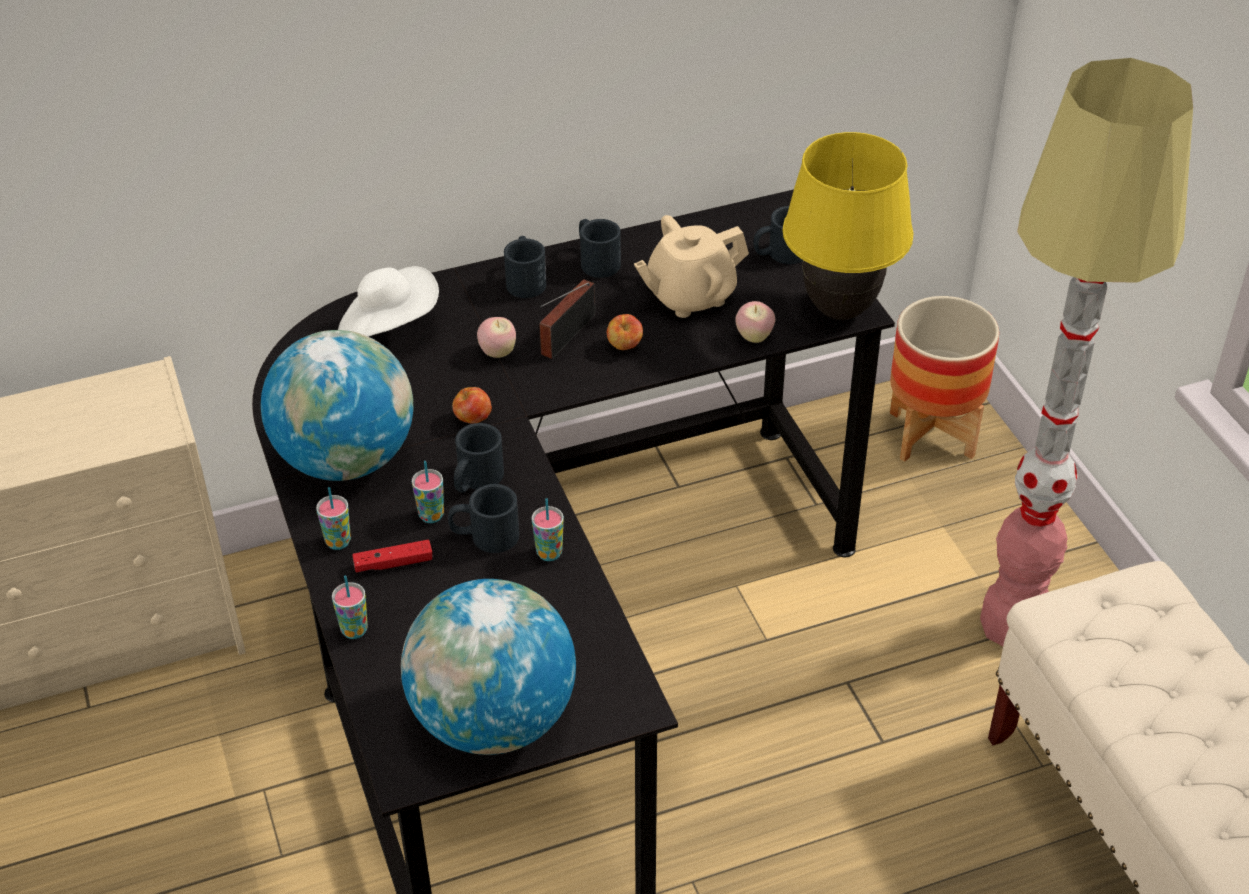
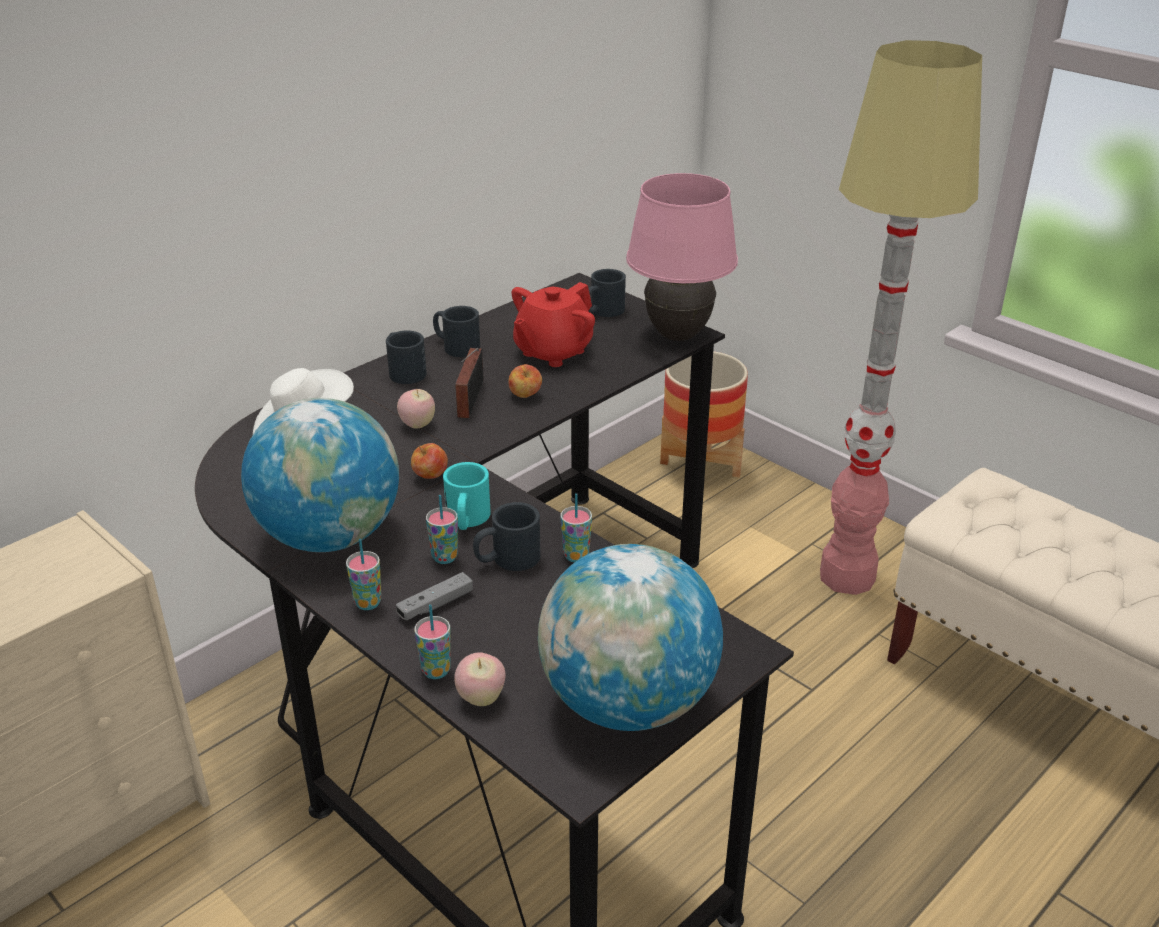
camera: 25 degrees left, 10 degrees down
red game controller [352,540,432,573] -> grey game controller [396,572,473,620]
black mug [454,423,504,493] -> turquoise mug [443,462,491,530]
beige teapot [634,215,749,318] -> red teapot [512,282,595,367]
apple [735,301,775,343] -> apple moved to [454,652,505,706]
yellow table lamp [782,132,914,320] -> pink table lamp [626,173,738,341]

